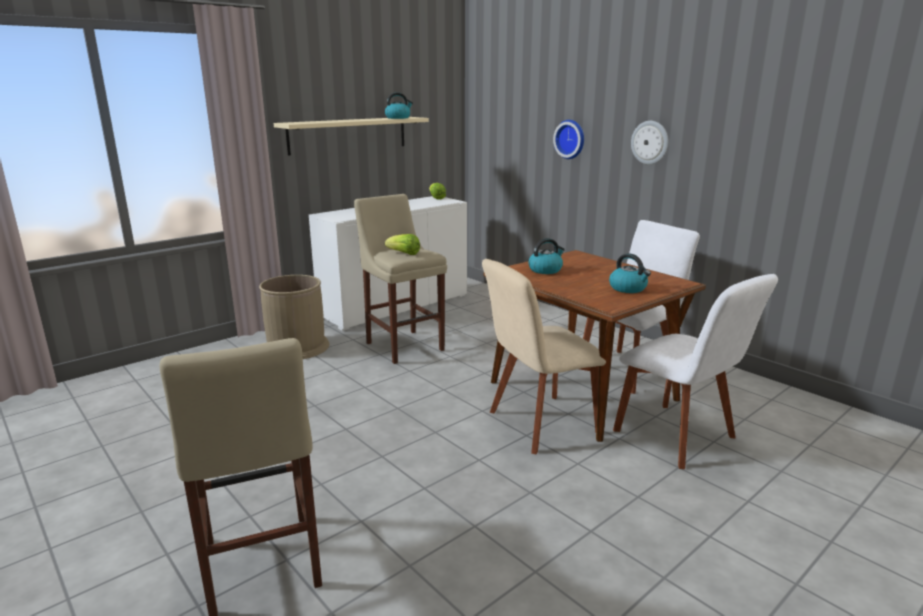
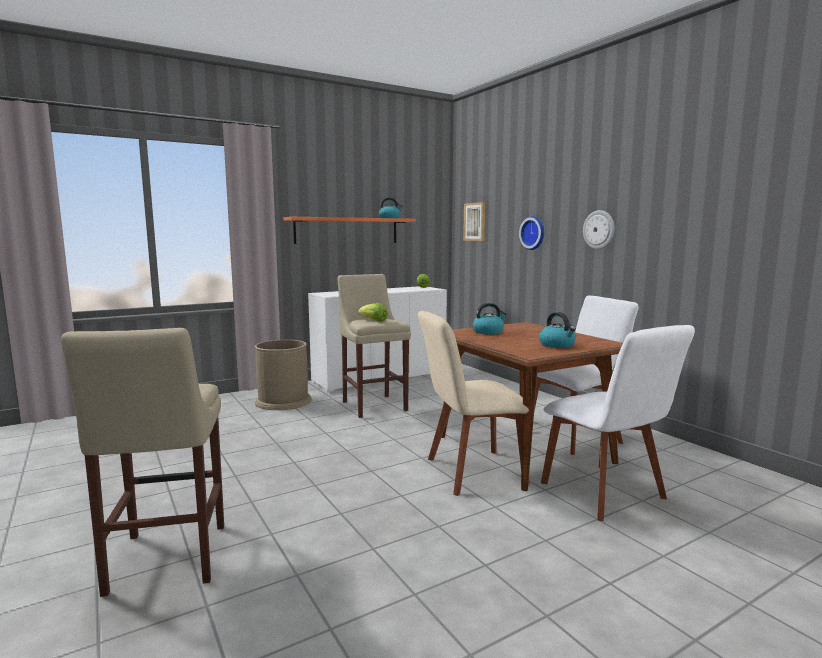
camera: 10 degrees right, 10 degrees down
beige shelf [274,117,429,156] -> orange shelf [283,217,416,244]
none -> picture [463,202,485,241]

